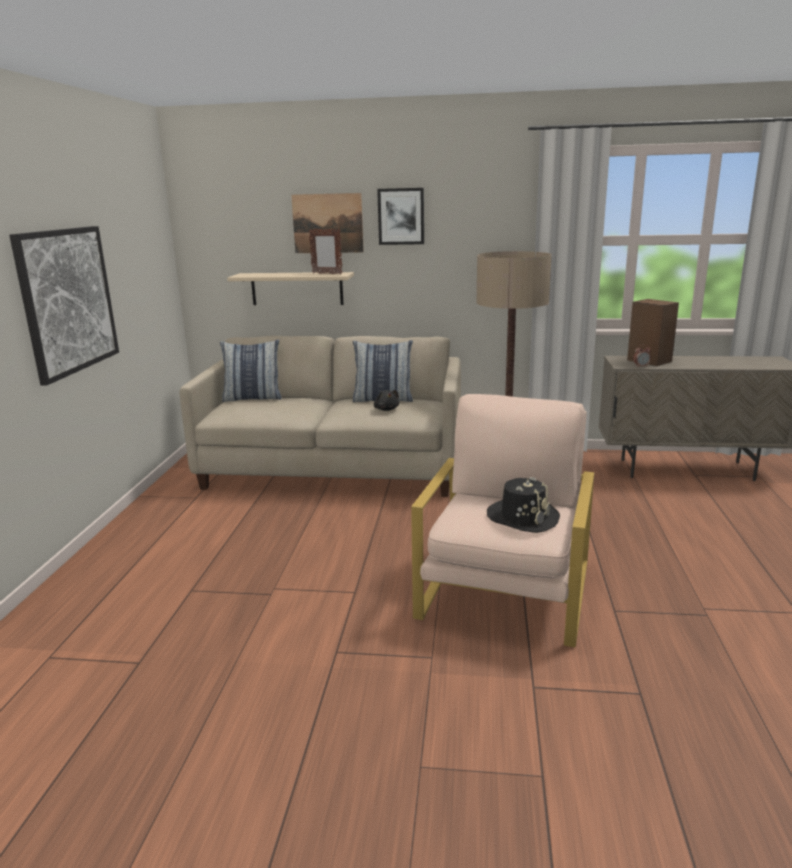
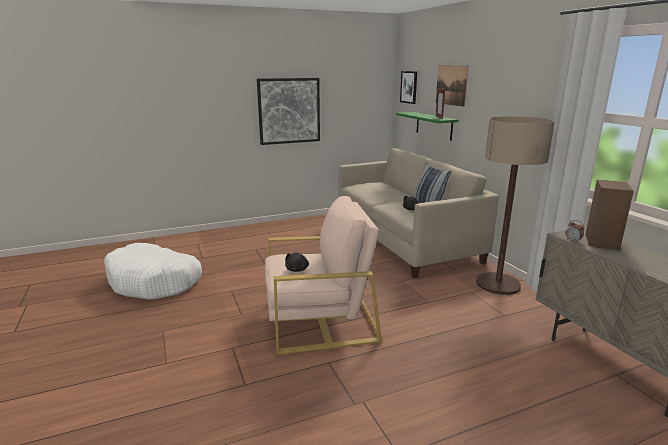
camera: 60 degrees right, 0 degrees up
pillow [220,339,282,402] -> none
beige shelf [227,272,354,305] -> green shelf [396,112,459,141]
picture [377,188,424,245] -> picture moved to [400,71,417,104]
black hat [487,477,560,533] -> black plush toy [285,253,309,272]
none -> white dog bed [104,243,202,300]

